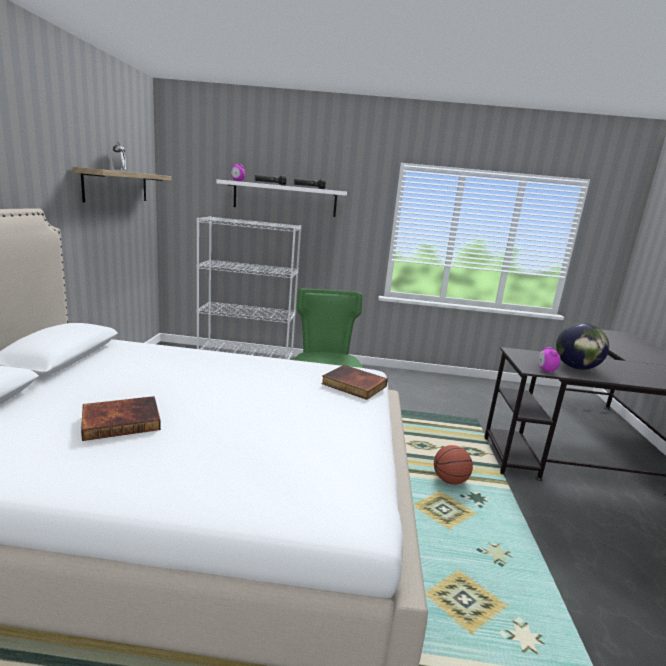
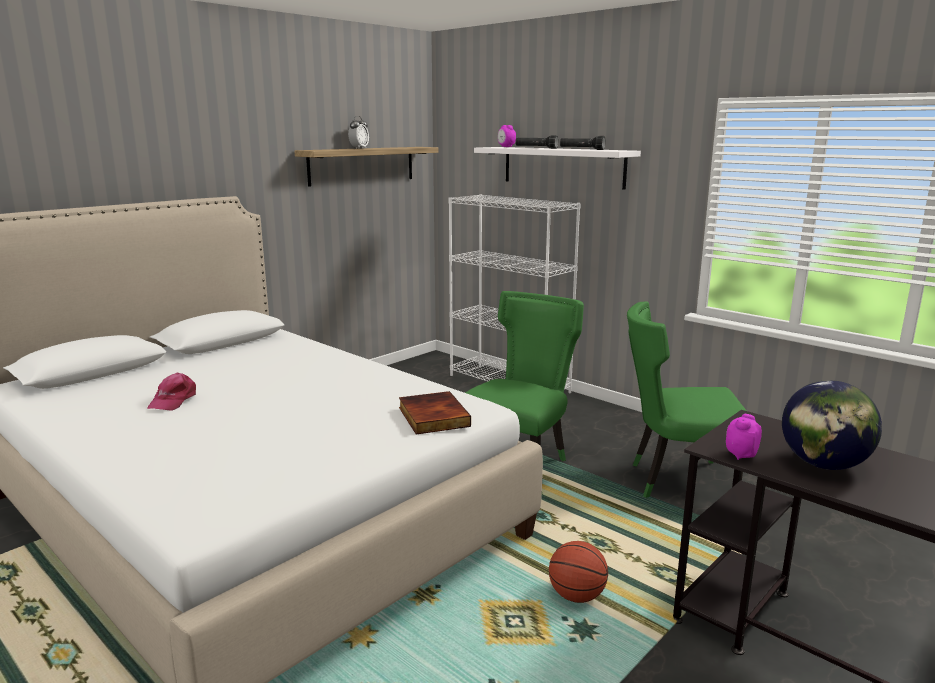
camera: 40 degrees right, 0 degrees up
book [81,396,161,441] -> pink cap [147,373,196,411]
none -> green chair [627,301,747,498]

